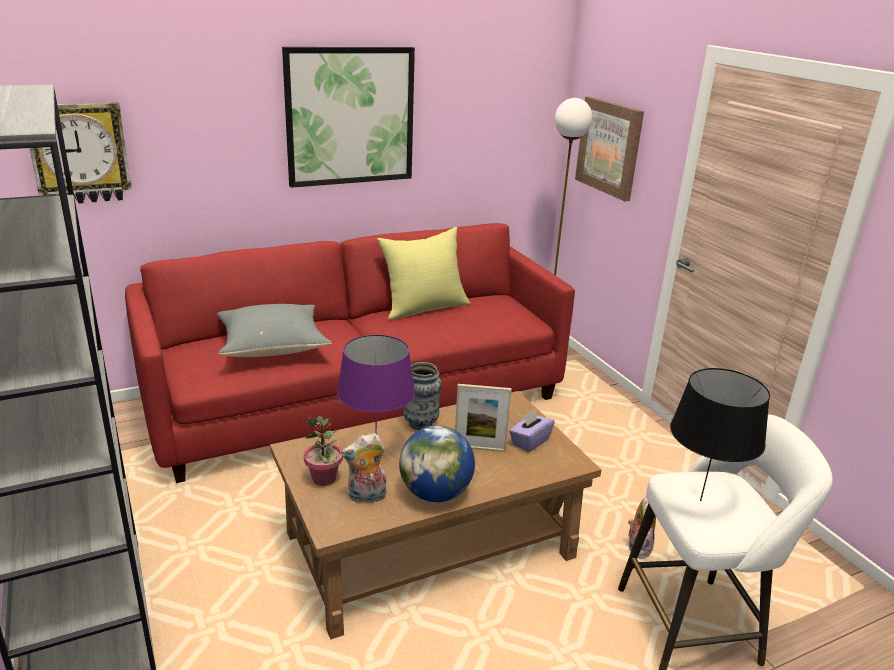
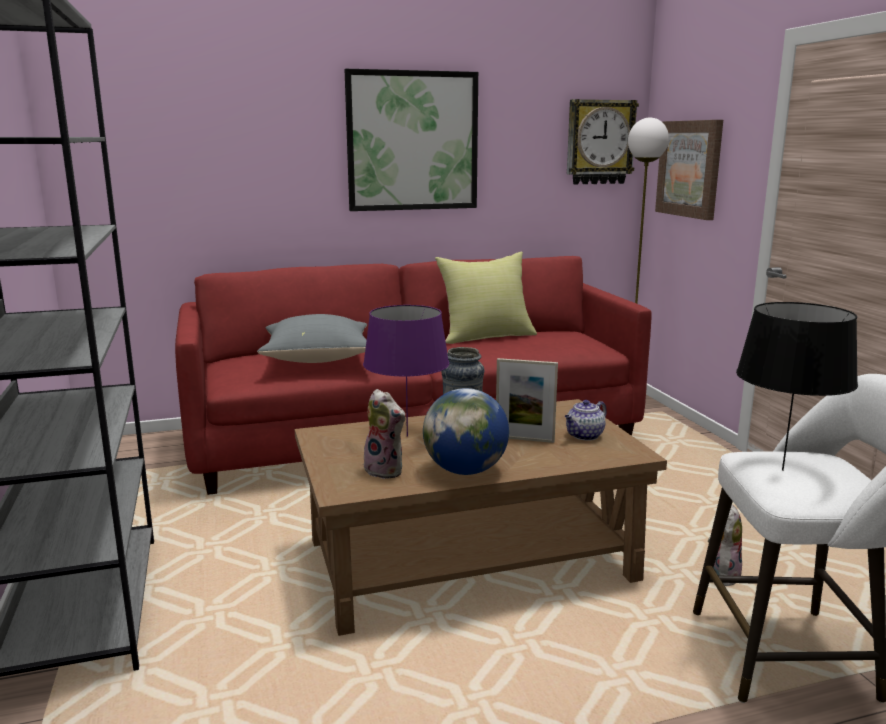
camera: 10 degrees right, 10 degrees down
wall clock [30,102,131,203] -> wall clock moved to [567,99,639,185]
potted plant [304,416,343,486] -> none
plush toy [341,433,387,504] -> plush toy turned 135 degrees counterclockwise [360,389,406,479]
purple tissue box [509,409,555,452] -> teapot [565,400,607,441]

